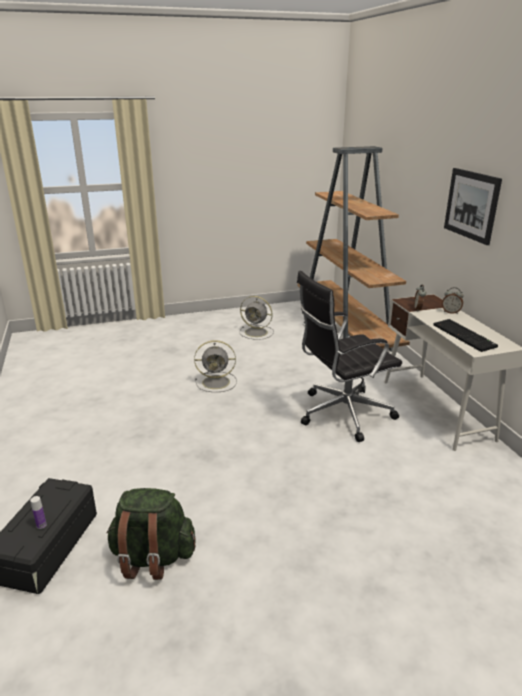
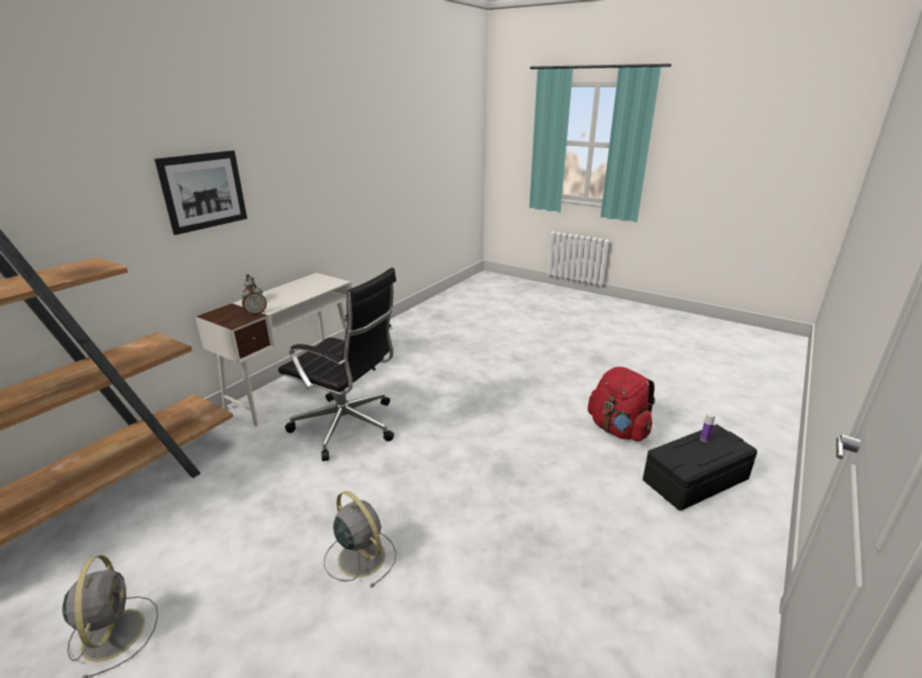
camera: 130 degrees left, 0 degrees up
green backpack [106,488,196,580] -> red backpack [588,367,655,441]
keyboard [433,319,498,352] -> none

